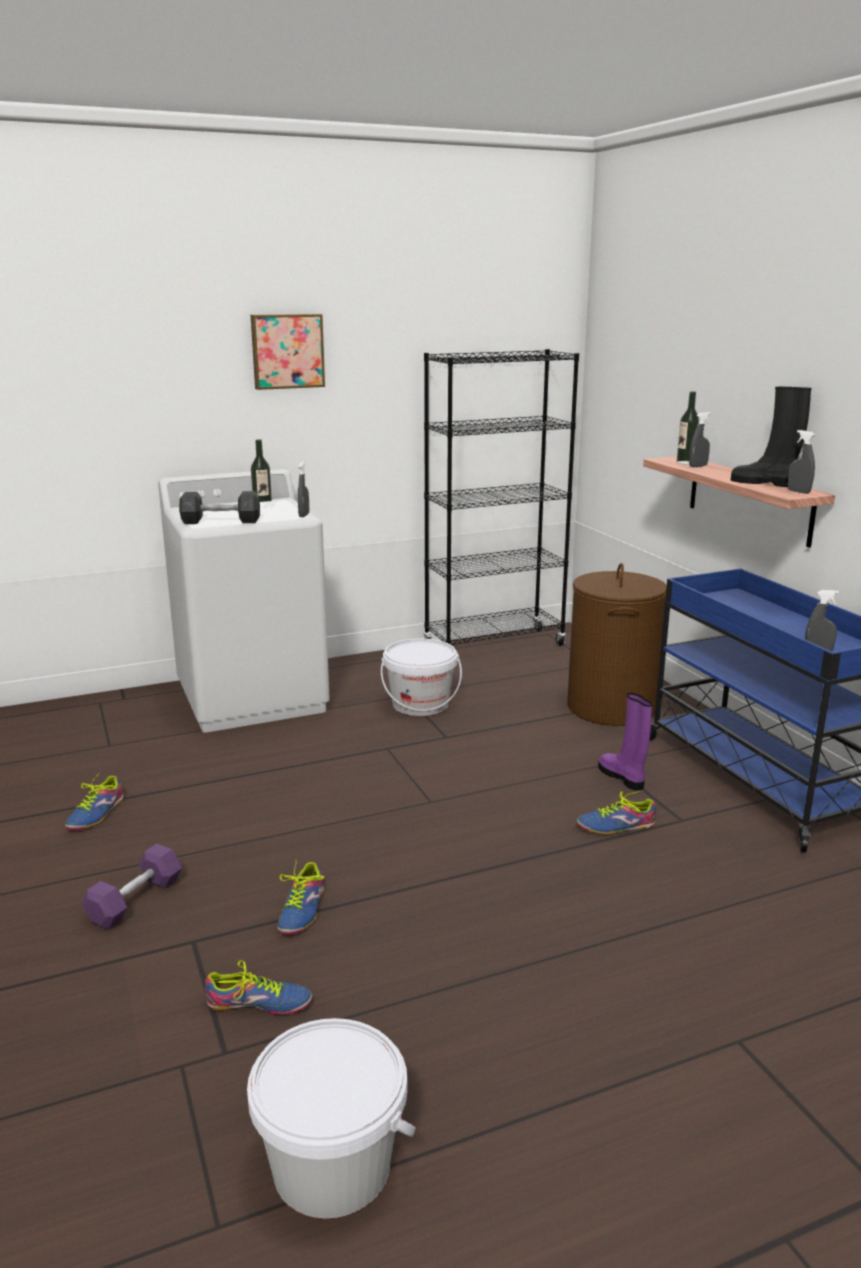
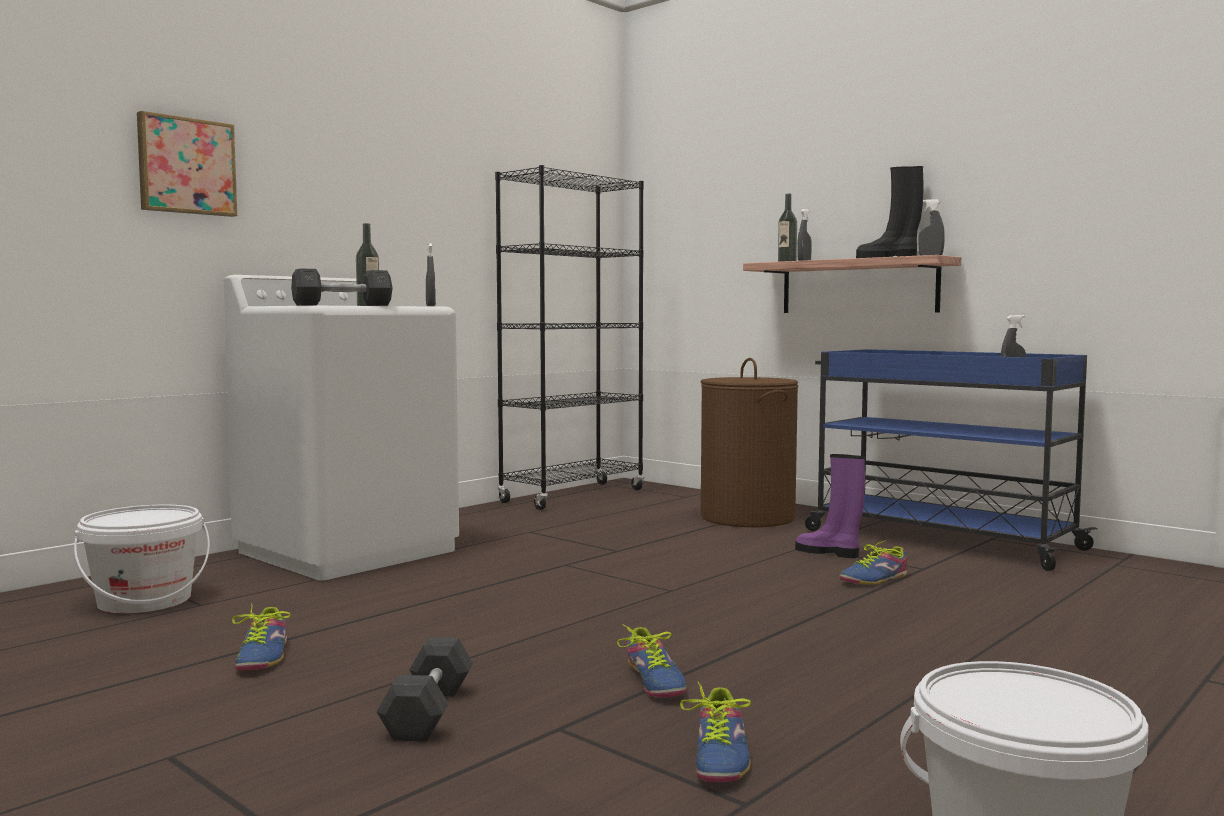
camera: 25 degrees left, 15 degrees down
purple dumbbell [82,844,182,930] -> grey dumbbell [377,638,473,742]
shoe [205,960,312,1015] -> shoe turned 120 degrees clockwise [680,682,751,782]
picture [251,314,325,390] -> picture moved to [137,111,237,217]
white bucket [381,638,462,716] -> white bucket moved to [74,505,210,613]

